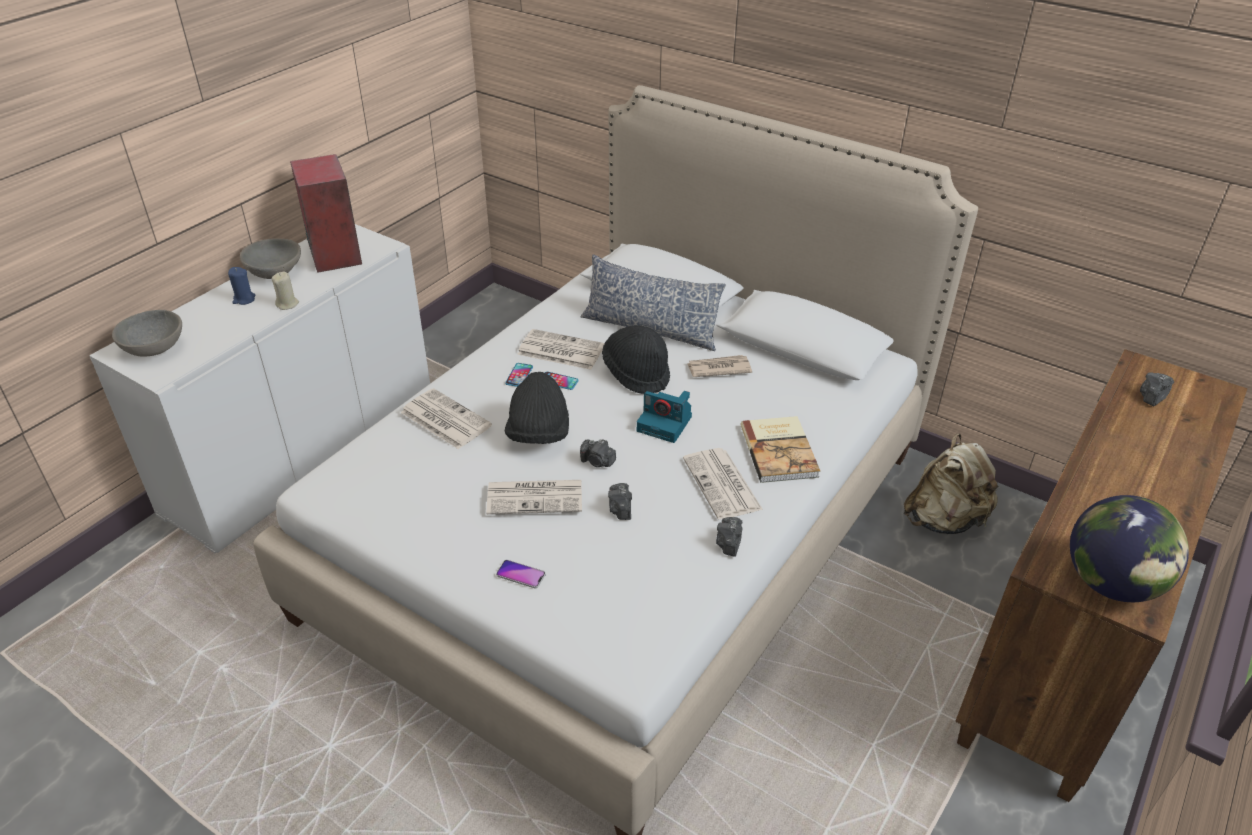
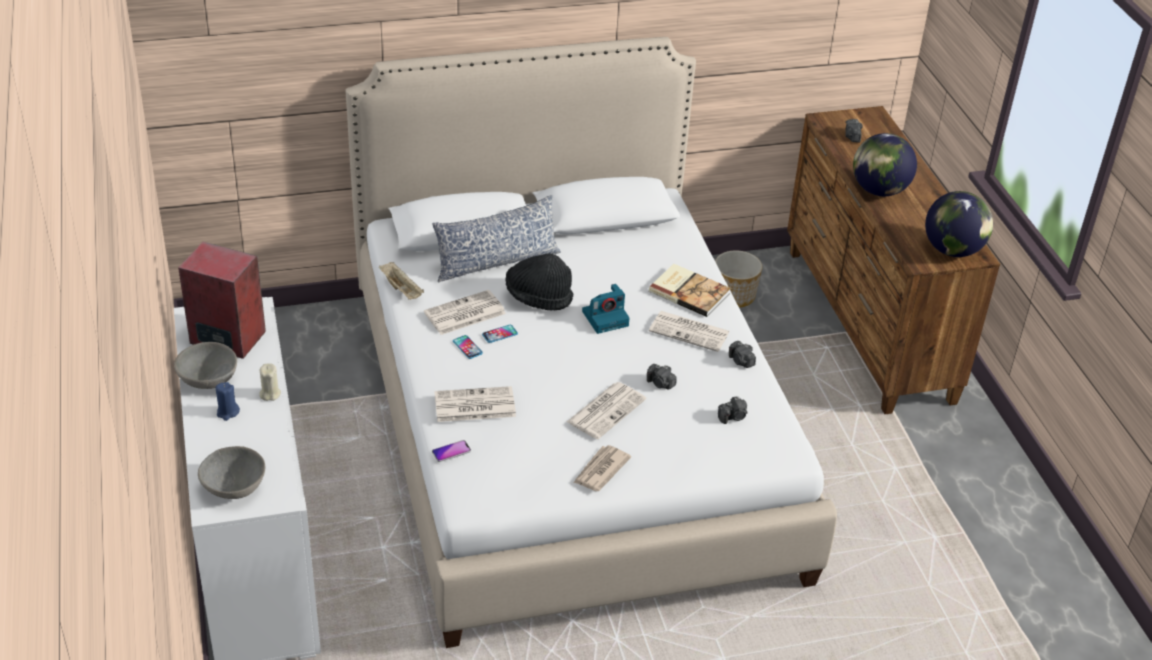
camera: 50 degrees left, 0 degrees up
phone [496,560,546,588] -> phone moved to [432,440,471,462]
black hat [505,372,569,444] -> none
camera [580,439,616,467] -> camera moved to [718,397,748,424]
newspaper [687,355,752,377] -> newspaper moved to [573,445,631,491]
beige backpack [904,433,1000,534] -> planter [715,250,763,308]
none -> beige tray [379,262,424,300]
none -> globe [853,133,917,196]

